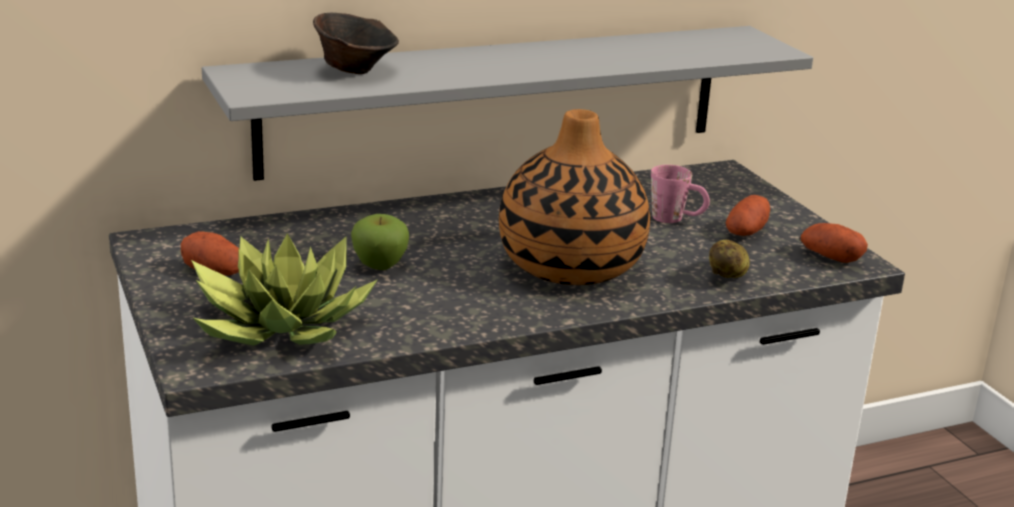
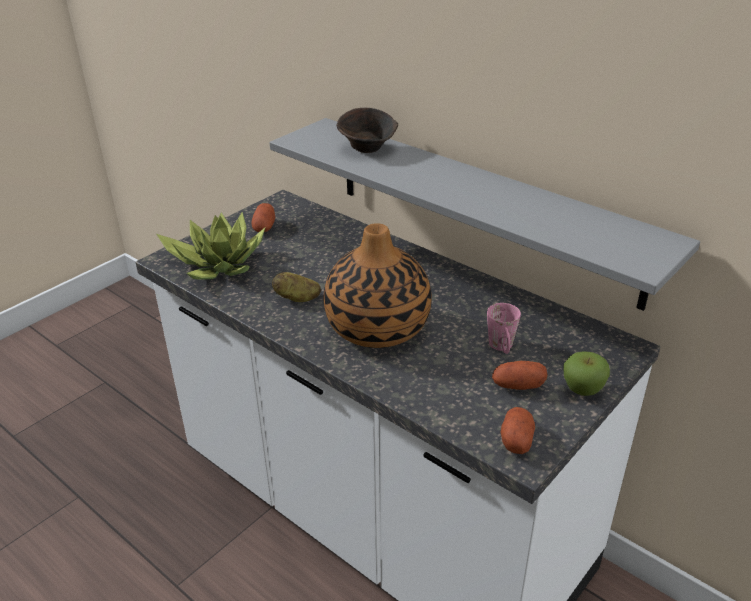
camera: 65 degrees right, 10 degrees up
apple [351,214,409,270] -> apple moved to [563,351,610,396]
potato [709,240,750,278] -> potato moved to [272,272,321,302]

